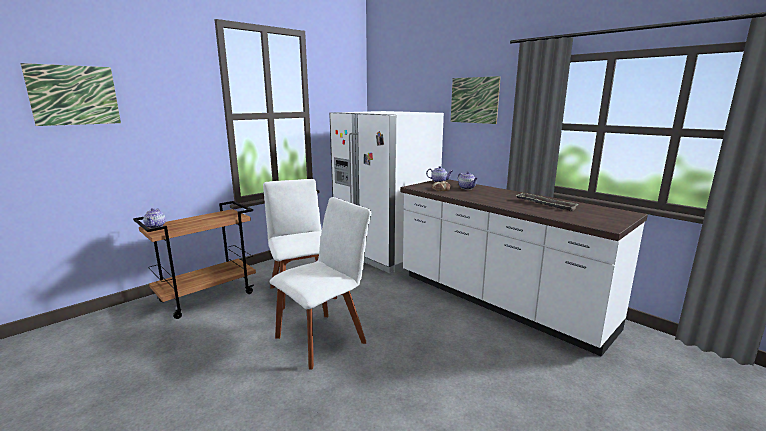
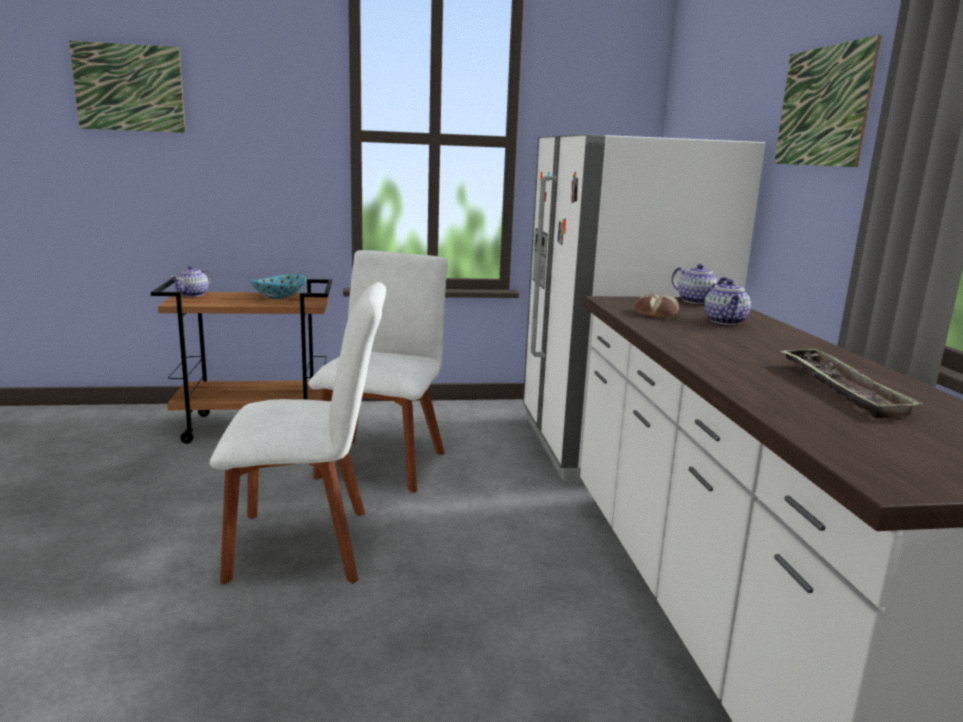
camera: 35 degrees right, 0 degrees up
none -> bowl [250,274,306,299]

